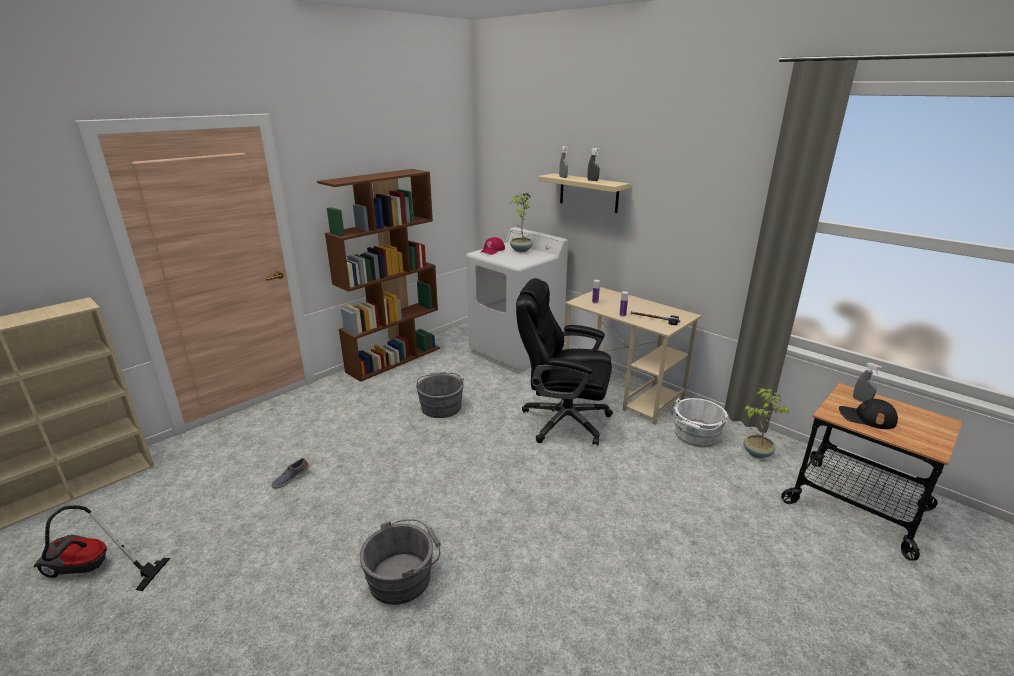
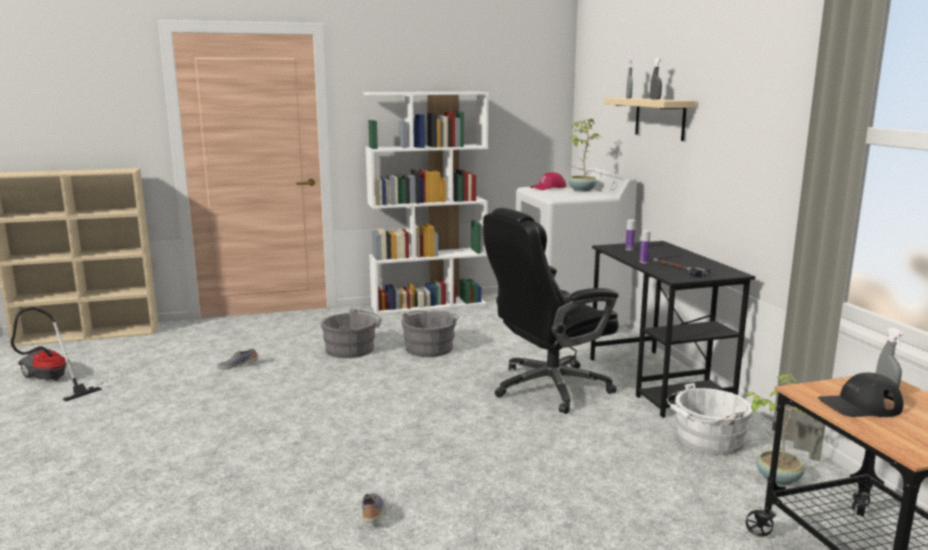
camera: 30 degrees right, 10 degrees down
brown bookcase [317,169,440,382] -> white bookcase [364,92,489,315]
grey bucket [360,519,441,605] -> grey bucket moved to [321,309,382,358]
black office chair [516,278,613,446] -> black office chair turned 75 degrees counterclockwise [483,208,619,414]
beige desk [565,287,701,425] -> black desk [590,241,755,418]
black cap [839,399,898,429] -> black cap turned 60 degrees counterclockwise [818,372,903,417]
none -> shoe [362,493,385,523]

